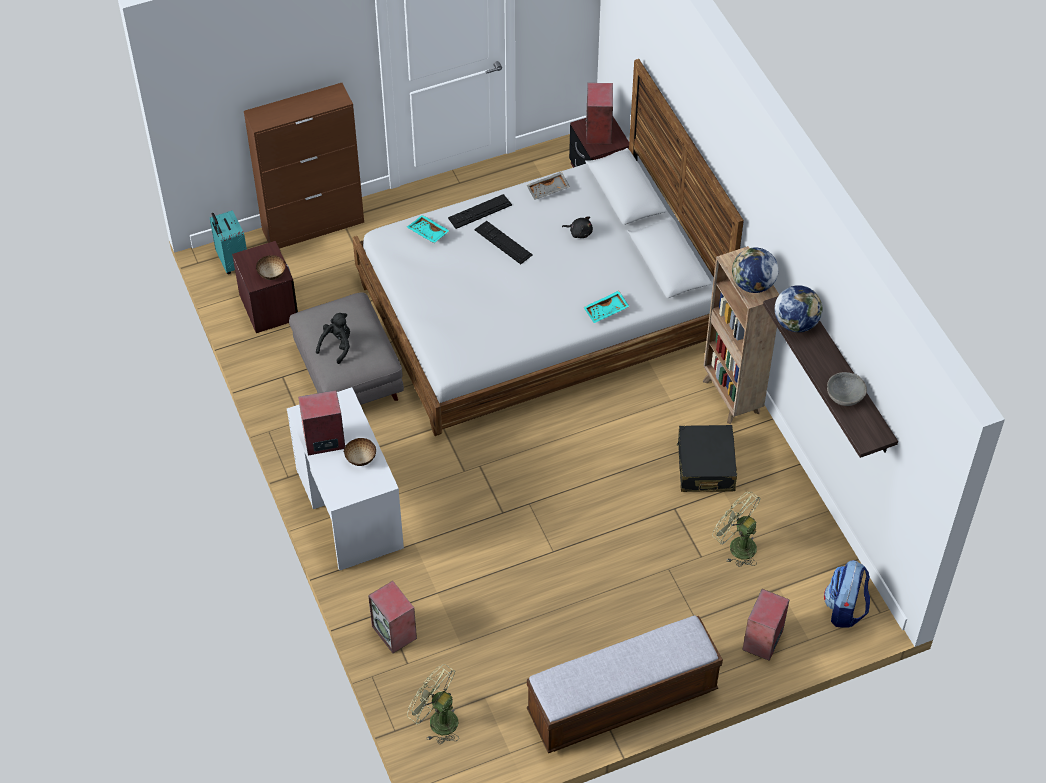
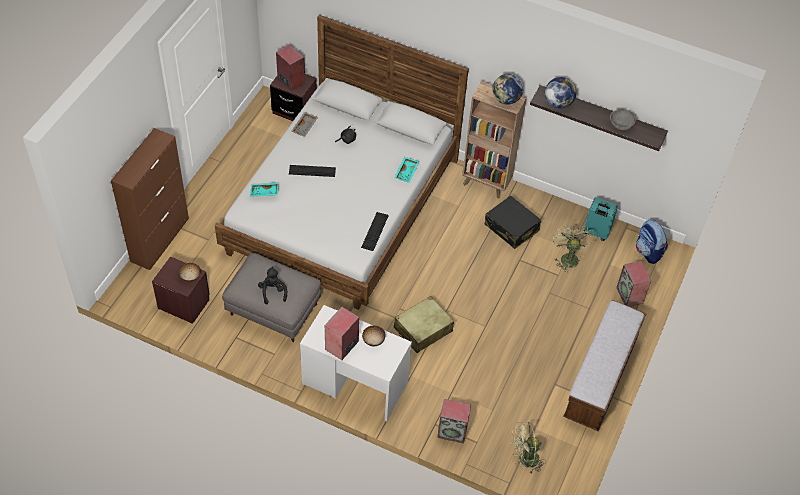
camera: 45 degrees left, 0 degrees up
turquoise suitcase [210,210,247,274] -> turquoise suitcase moved to [584,197,618,241]
keyboard [448,194,512,229] -> keyboard moved to [361,212,389,251]
green fan [712,492,761,567] -> green fan turned 90 degrees clockwise [553,224,594,270]
none -> beige suitcase [394,296,454,353]

